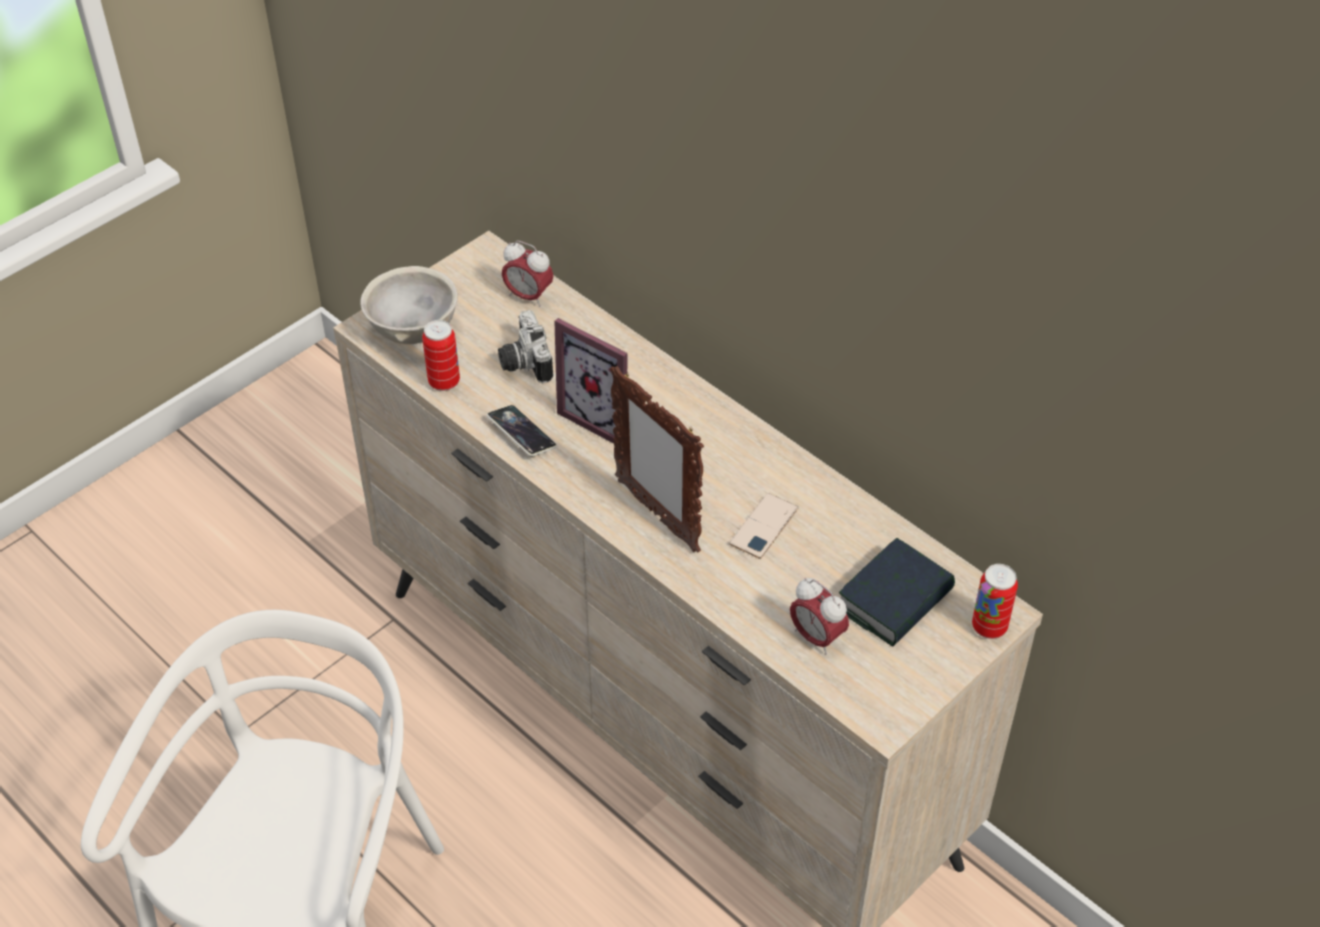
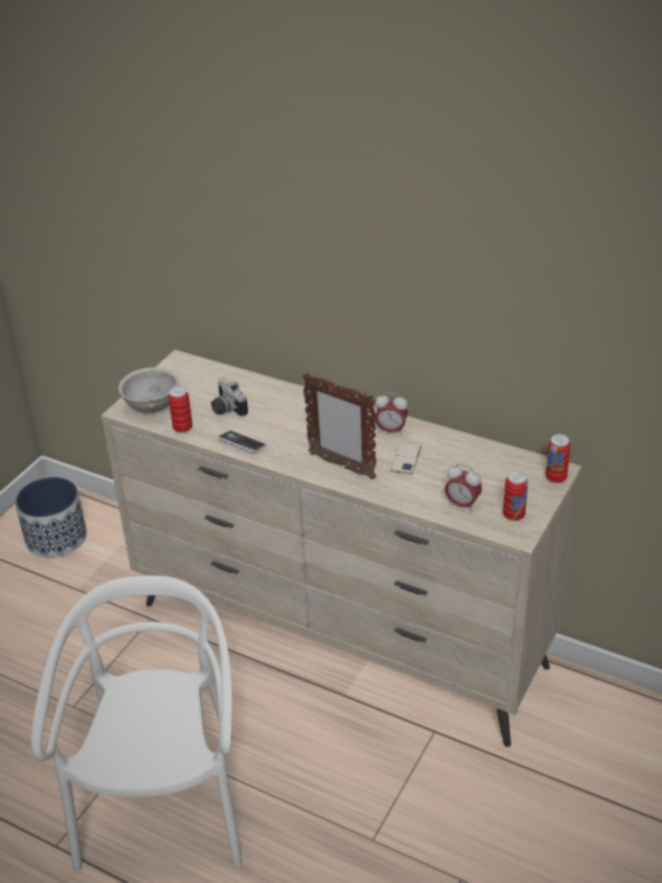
camera: 15 degrees left, 10 degrees down
alarm clock [502,240,553,307] -> alarm clock moved to [375,392,408,435]
picture frame [554,318,628,444] -> none
book [839,538,955,647] -> none
none -> planter [15,477,87,558]
none -> can [503,471,528,521]

